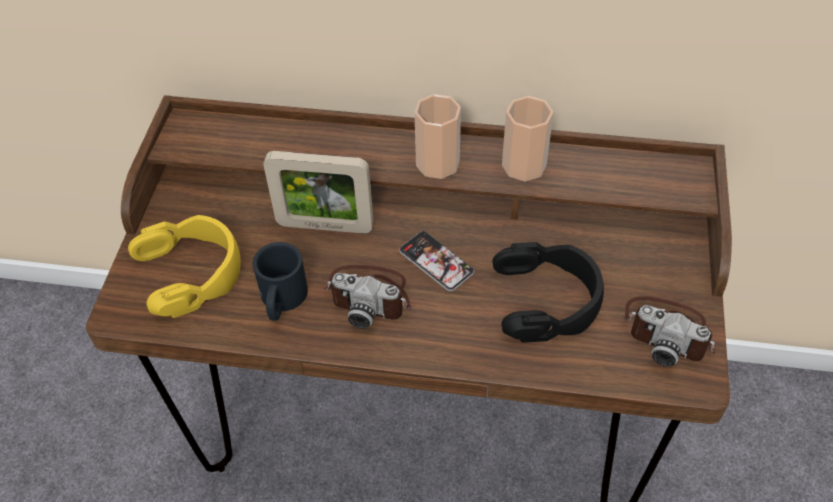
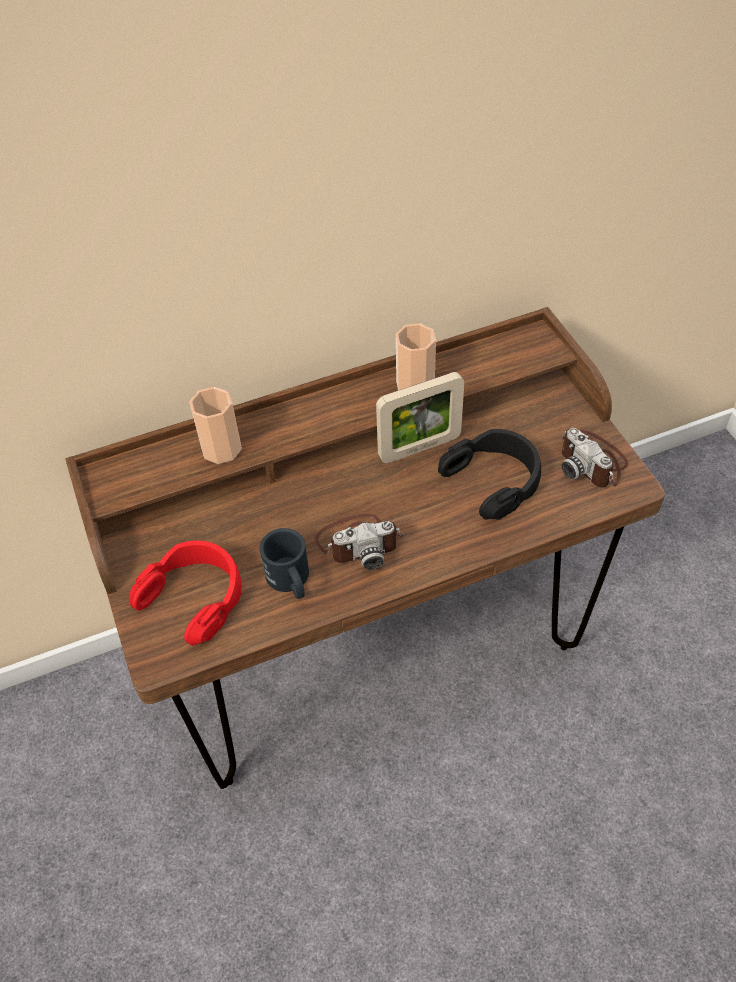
camera: 30 degrees left, 0 degrees up
yellow headphones [128,215,241,318] -> red headphones [130,541,241,646]
picture frame [264,151,374,234] -> picture frame moved to [376,372,464,463]
phone [399,231,475,292] -> none
cup [414,94,461,179] -> cup moved to [190,387,242,464]
camera [624,296,715,367] -> camera turned 60 degrees clockwise [560,428,628,487]

